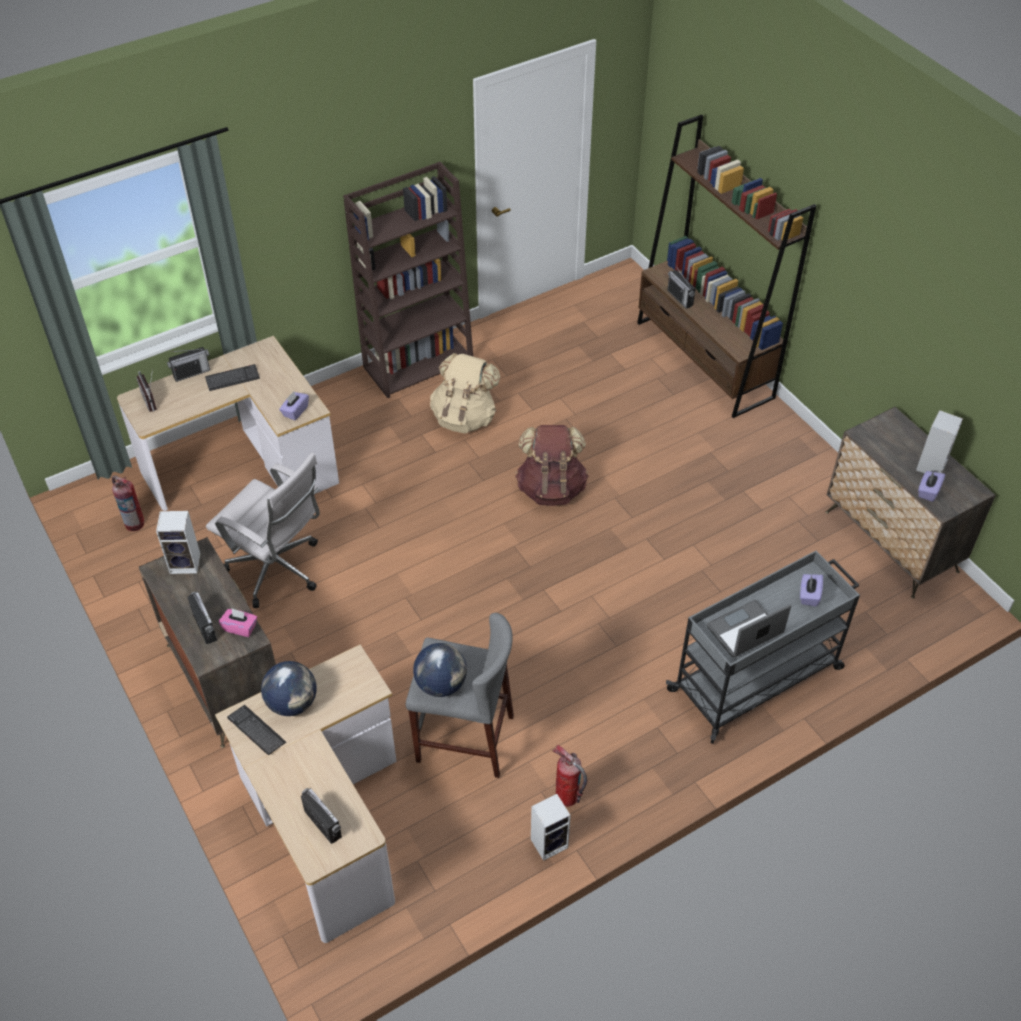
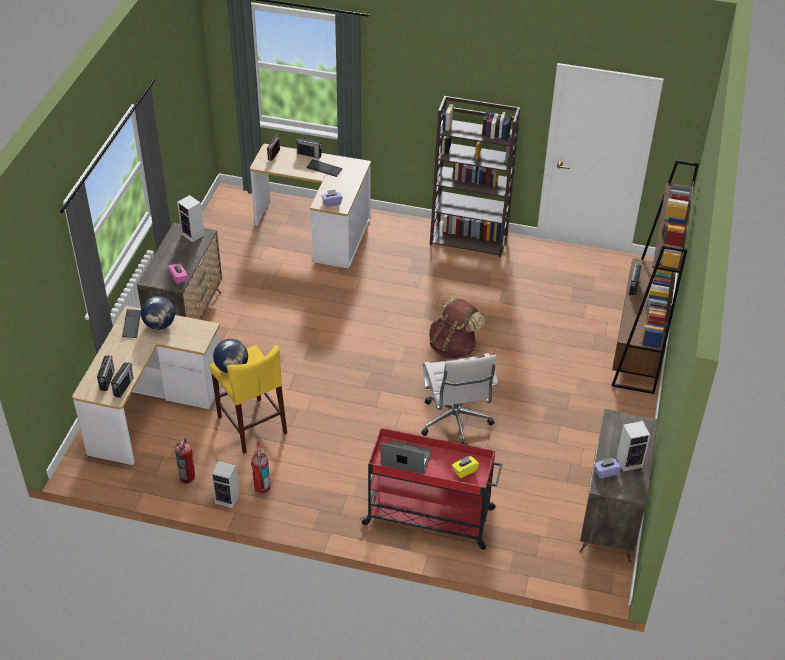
camera: 45 degrees right, 5 degrees down
fire extinguisher [112,476,144,531] -> fire extinguisher moved to [175,437,195,483]
radio [188,592,217,644] -> radio moved to [111,362,134,398]
white office chair [206,452,320,608] -> white office chair moved to [421,353,498,445]
grey stool [406,613,514,778] -> yellow stool [210,345,287,454]
beige backpack [430,353,500,433] -> none
grey cart [666,551,860,744] -> red cart [360,428,502,550]
purple tissue box [800,574,823,607] -> yellow tissue box [452,456,479,478]

